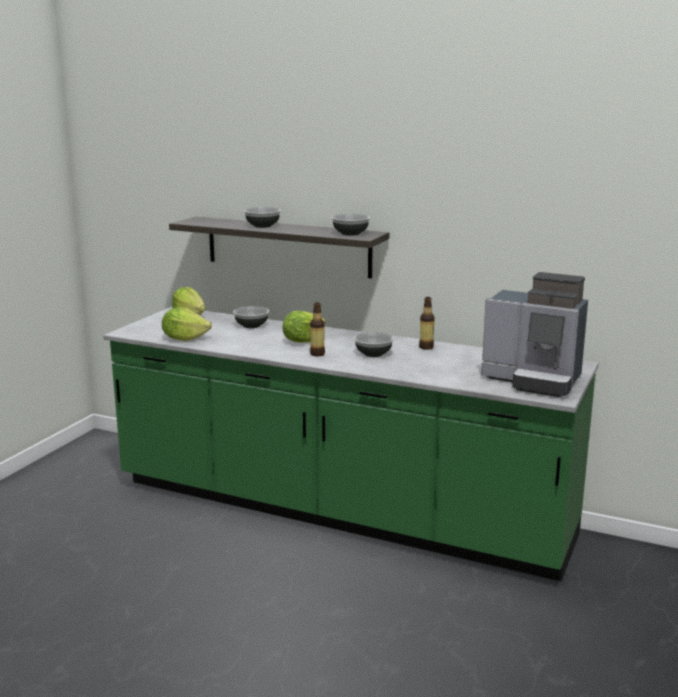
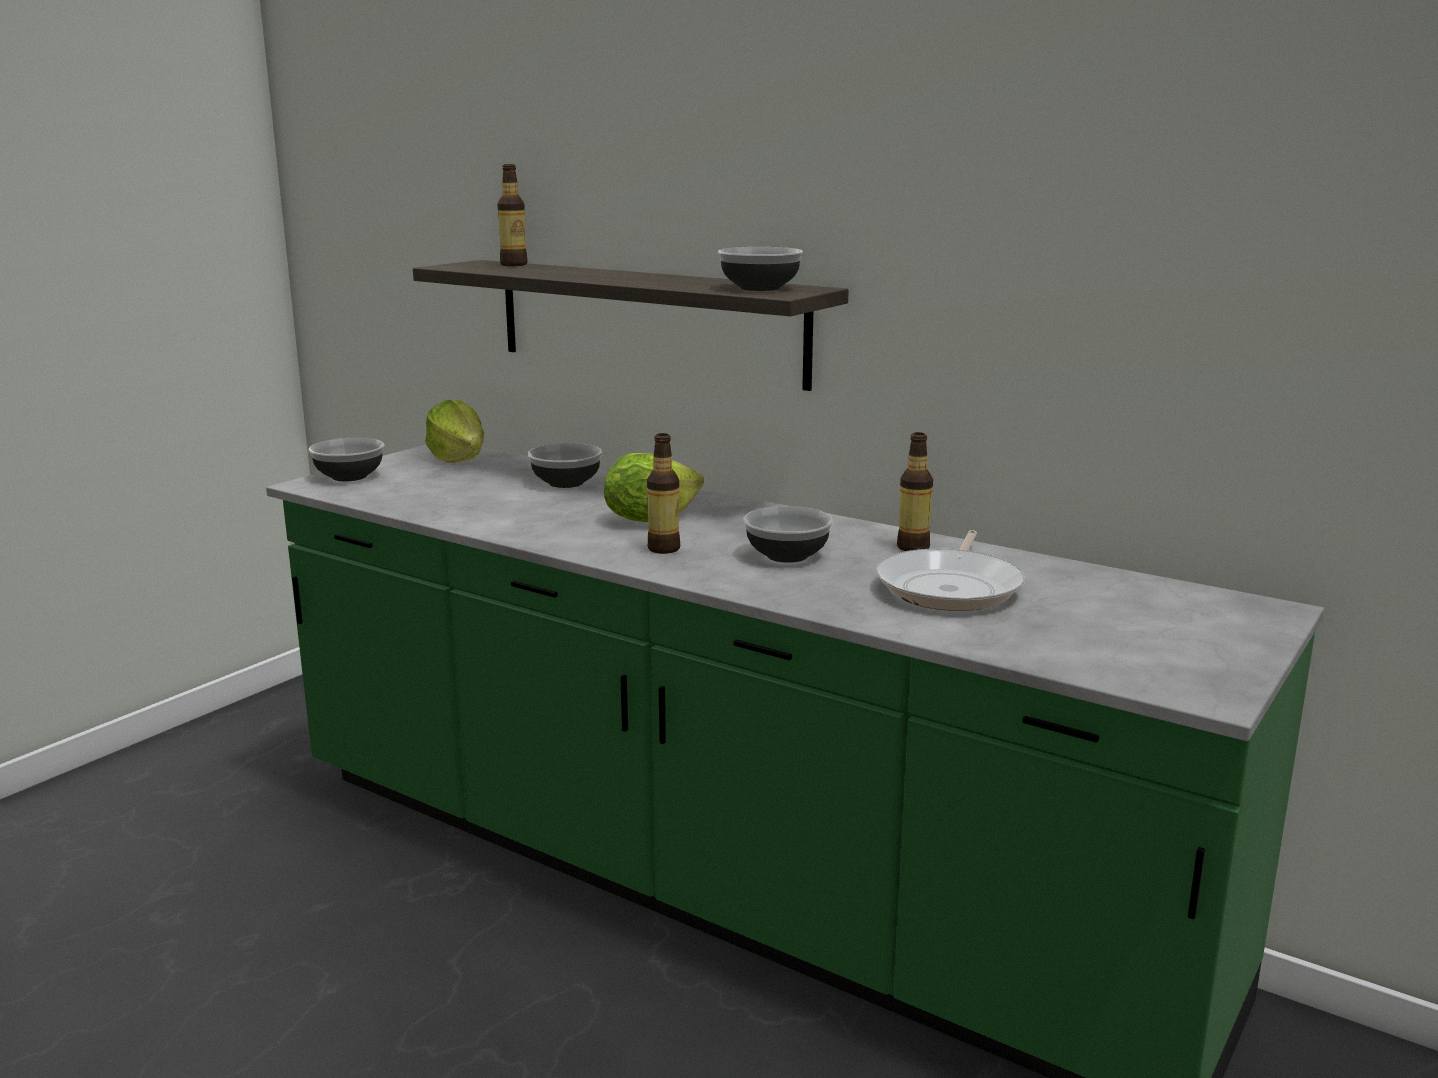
camera: 10 degrees right, 0 degrees up
lettuce [162,307,212,341] -> none
bowl [244,207,281,228] -> bowl moved to [308,438,384,481]
coffee machine [482,272,588,397] -> none
none -> bottle [497,164,528,266]
none -> frying pan [876,530,1025,611]

